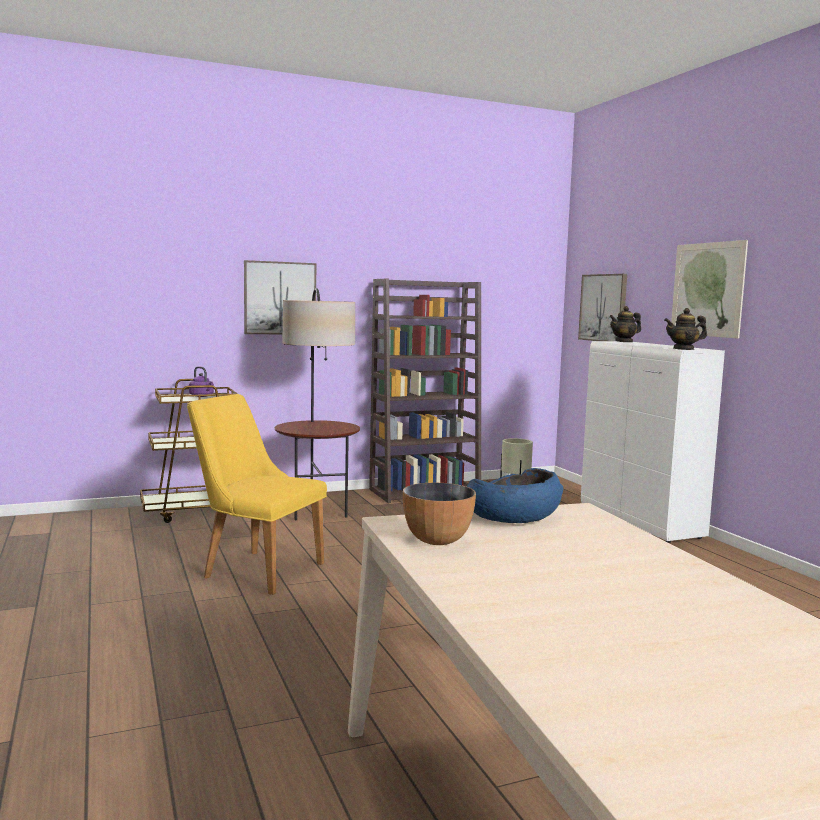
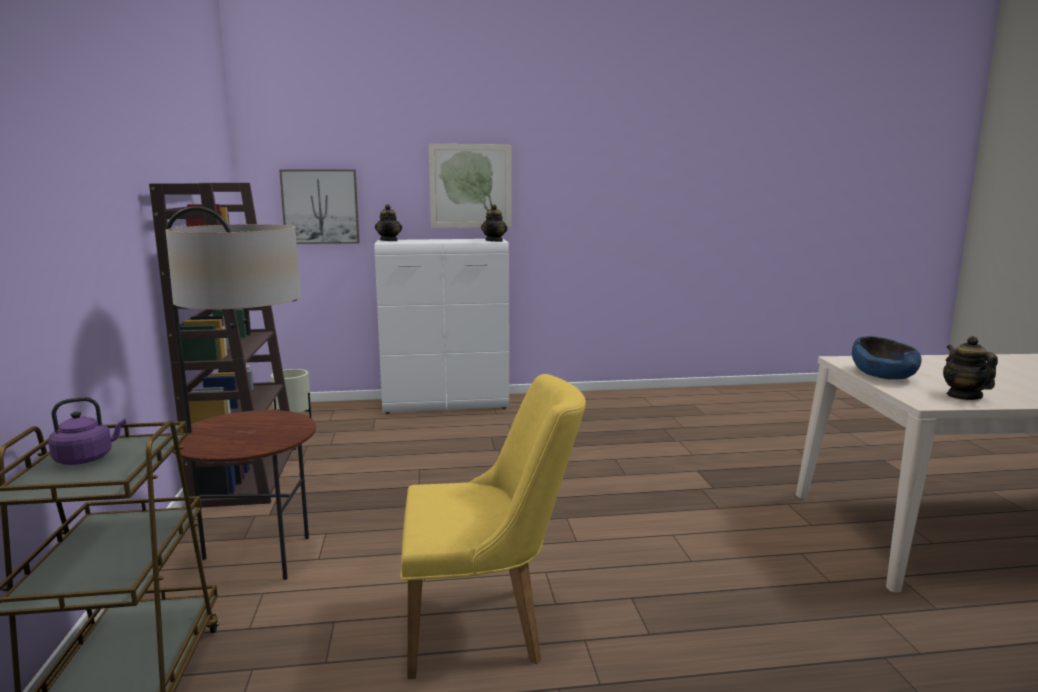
camera: 75 degrees left, 5 degrees up
yellow chair [187,394,327,595] -> yellow chair turned 135 degrees counterclockwise [400,374,586,679]
picture [244,260,316,334] -> none
bowl [403,482,476,545] -> teapot [943,336,998,400]

